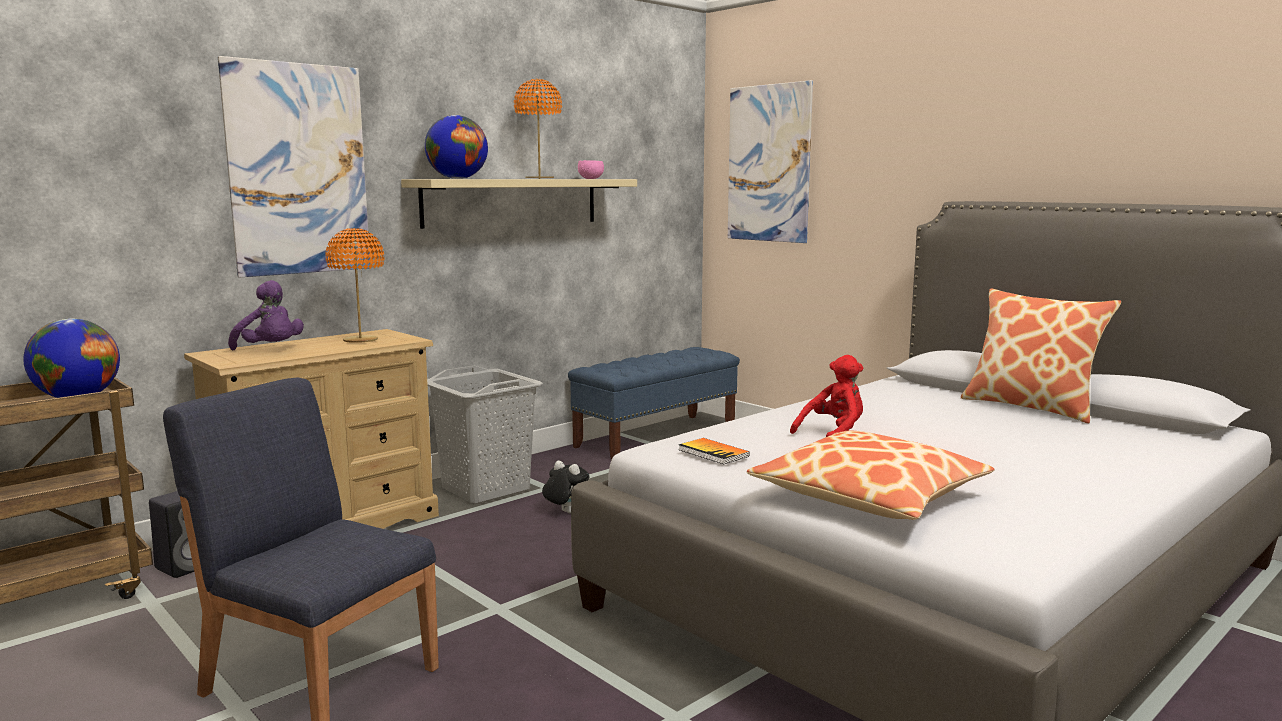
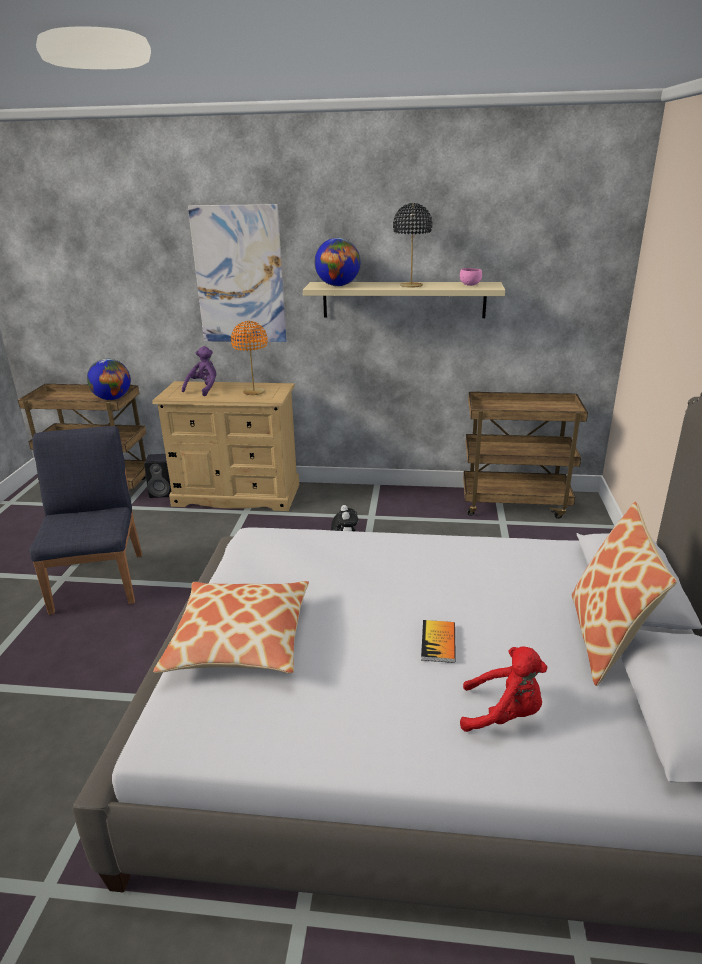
camera: 50 degrees right, 15 degrees up
purple plush toy [228,280,304,350] -> purple plush toy turned 150 degrees counterclockwise [182,346,216,396]
grey laundry basket [427,366,543,504] -> none
orange table lamp [514,79,562,179] -> black table lamp [393,203,433,288]
blue bench [568,347,740,460] -> brown cart [463,391,588,519]
book [679,438,750,464] -> book moved to [421,620,456,663]
picture [728,80,813,243] -> none
red plush toy [790,355,863,437] -> red plush toy moved to [460,646,547,732]

